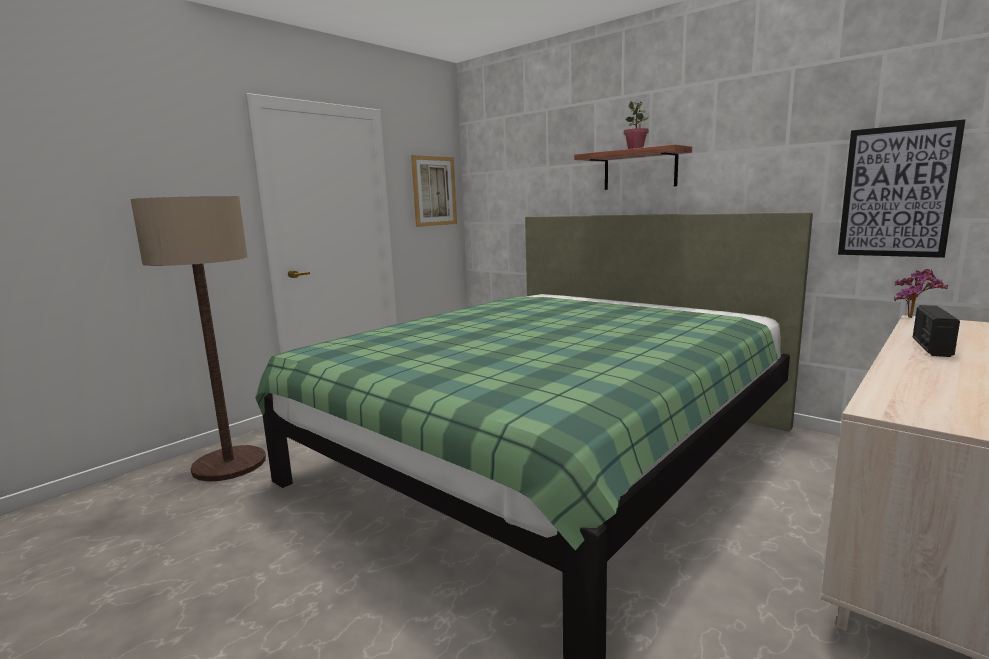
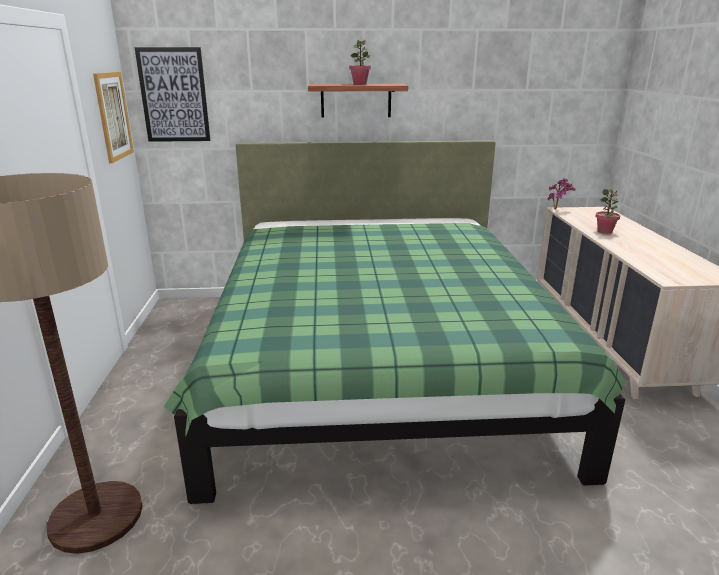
camera: 45 degrees left, 10 degrees up
picture [838,119,965,258] -> picture moved to [135,47,210,142]
radio [913,305,960,357] -> potted plant [595,189,620,234]

